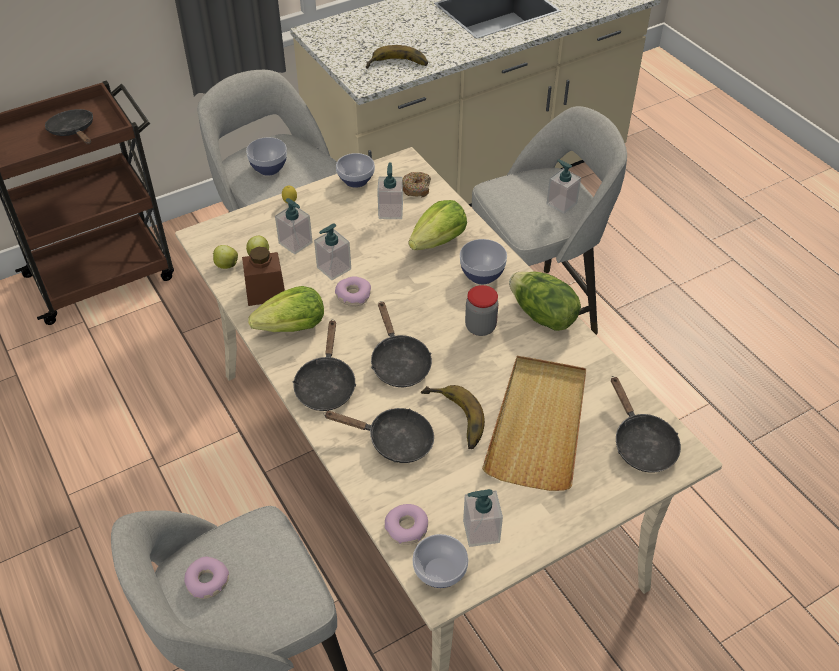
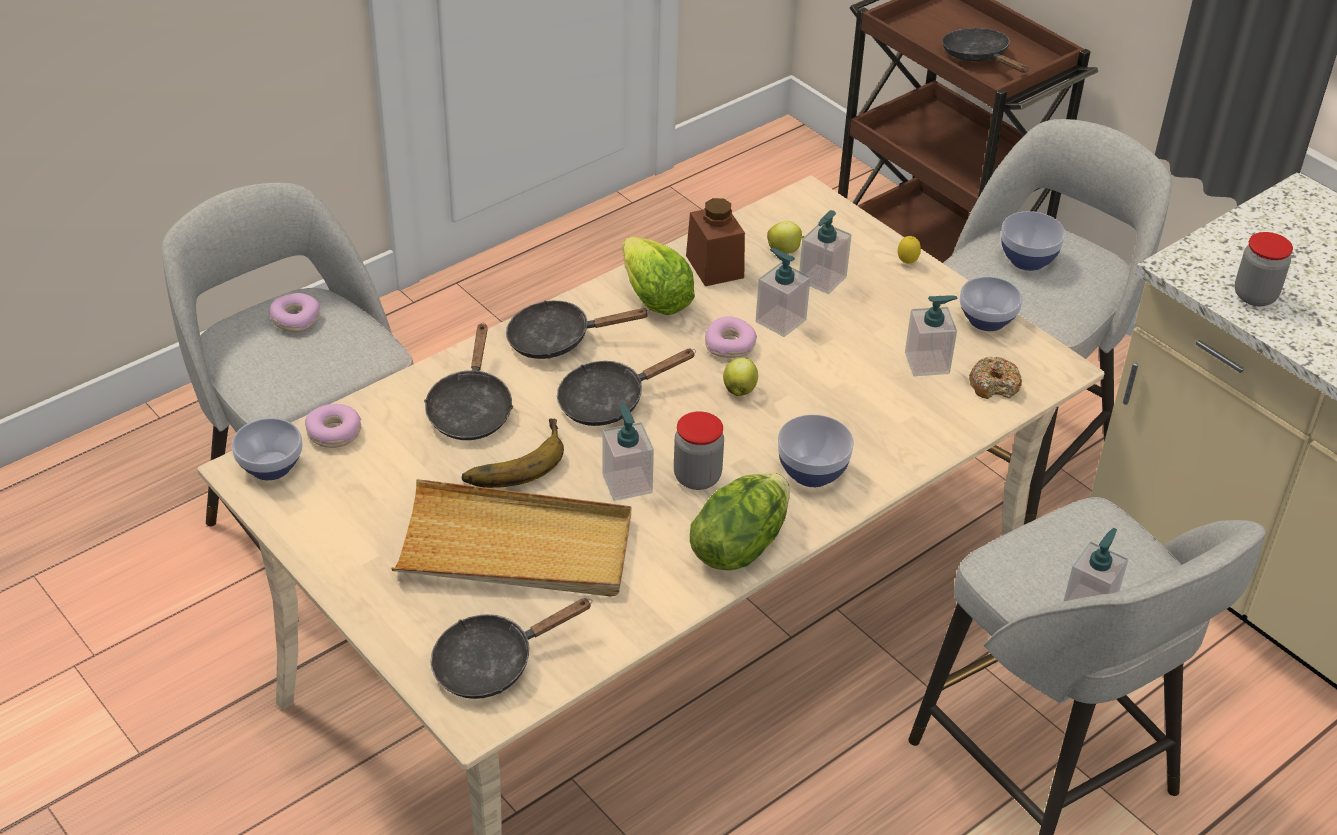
camera: 80 degrees right, 5 degrees down
black frying pan [45,109,93,145] -> black frying pan turned 75 degrees counterclockwise [942,28,1029,73]
apple [213,245,238,269] -> apple moved to [723,358,758,396]
banana [366,45,428,69] -> jar [1235,232,1293,306]
lettuce [409,200,467,250] -> none
soap dispenser [463,489,503,547] -> soap dispenser moved to [602,403,654,501]

